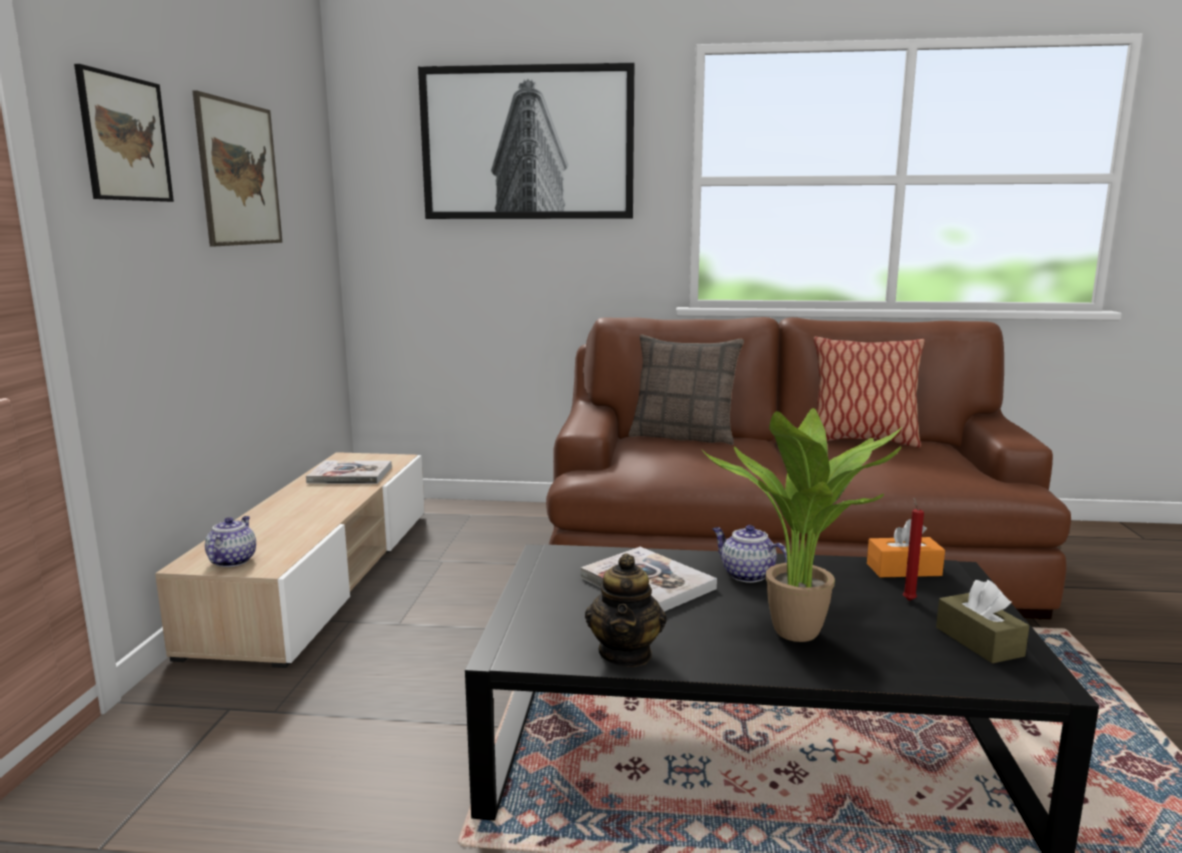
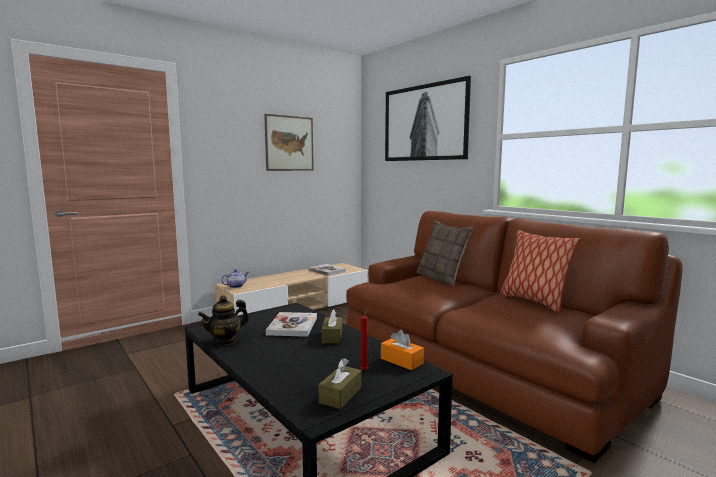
camera: 45 degrees right, 5 degrees down
picture [74,64,174,202] -> none
potted plant [702,408,902,642] -> none
teapot [712,525,787,583] -> brown tissue box [322,309,342,344]

